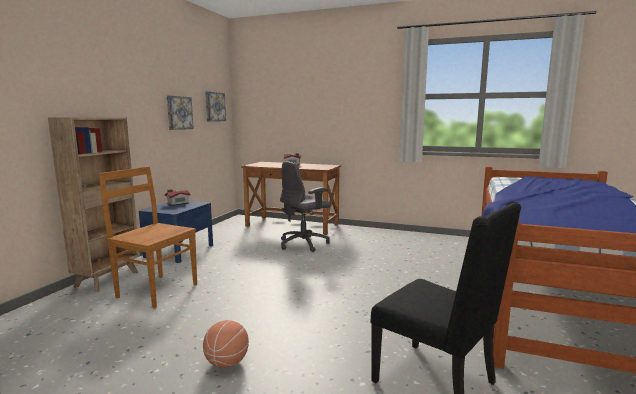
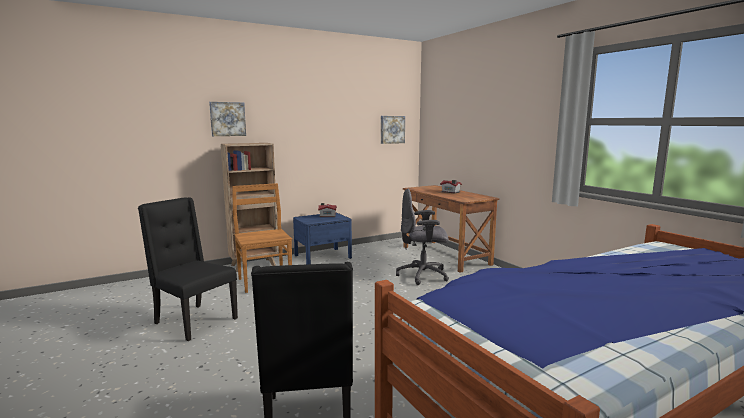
camera: 40 degrees right, 0 degrees up
picture [167,96,194,130] -> picture moved to [209,102,246,136]
basketball [203,320,249,368] -> none
none -> black chair [138,197,238,341]

